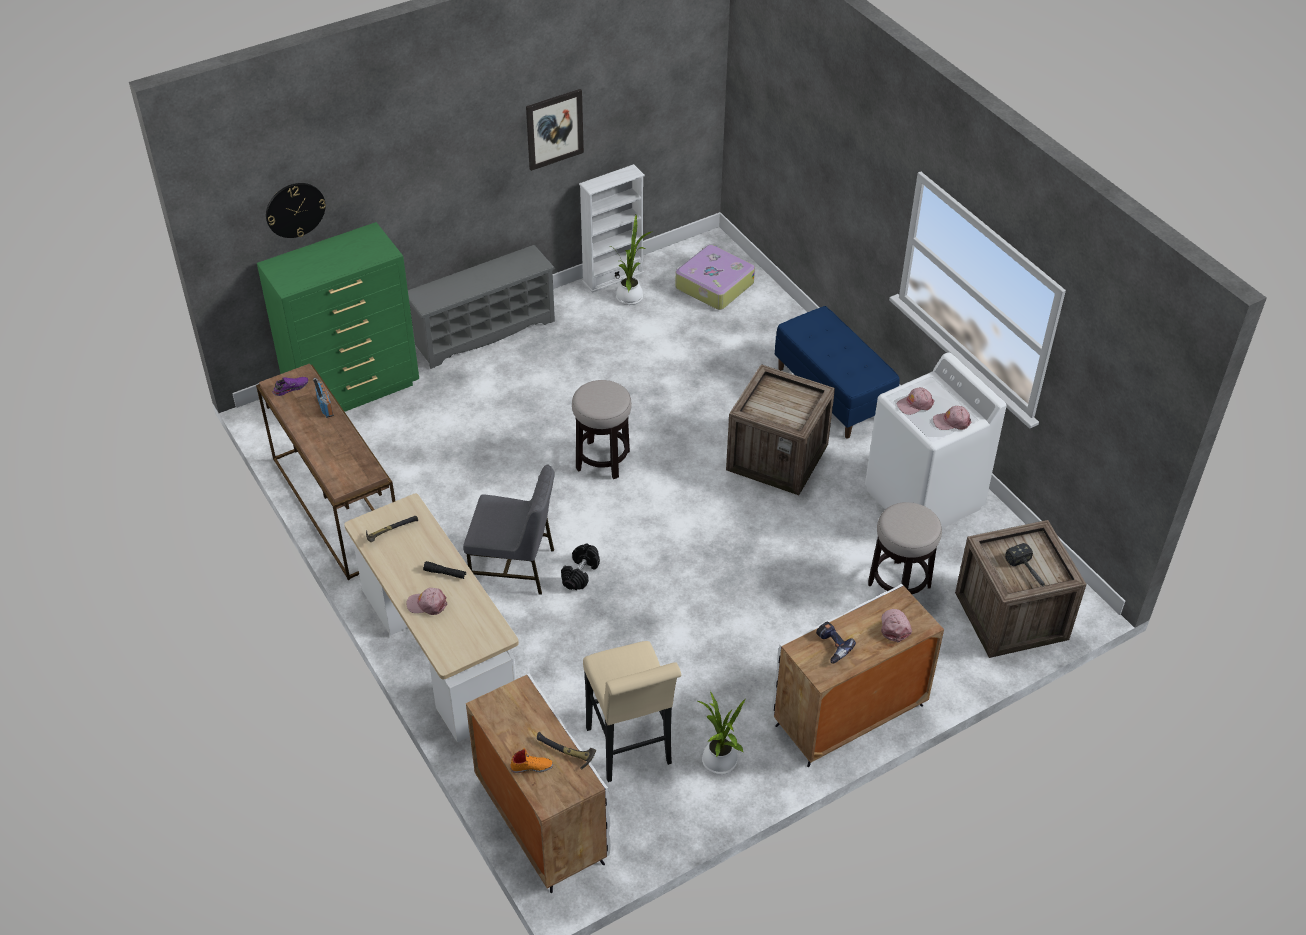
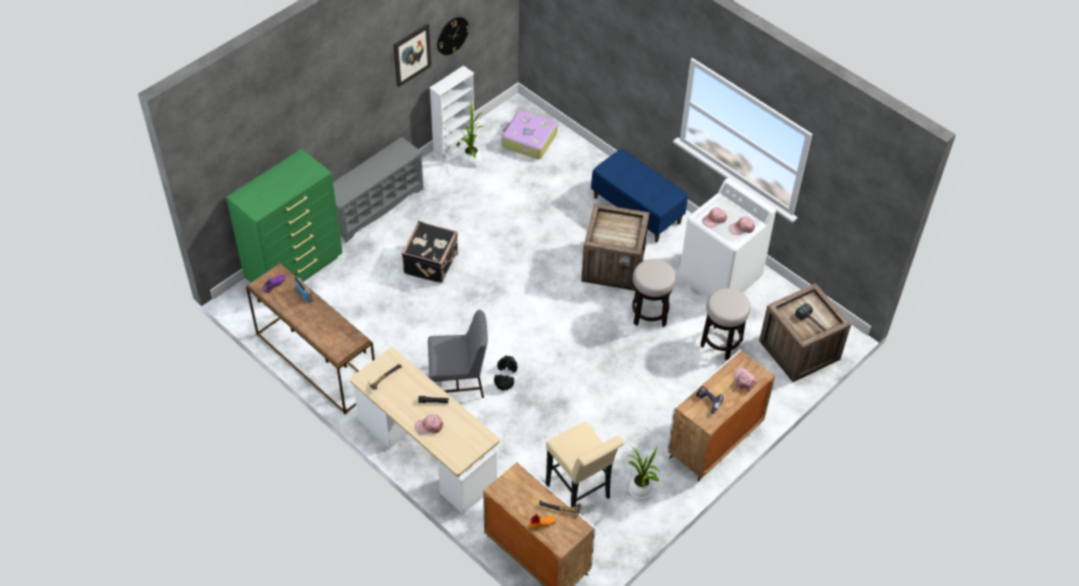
camera: 15 degrees left, 5 degrees up
wall clock [266,183,326,238] -> wall clock moved to [437,17,470,55]
stool [572,380,632,479] -> stool moved to [632,259,676,327]
none -> black suitcase [402,221,458,283]

